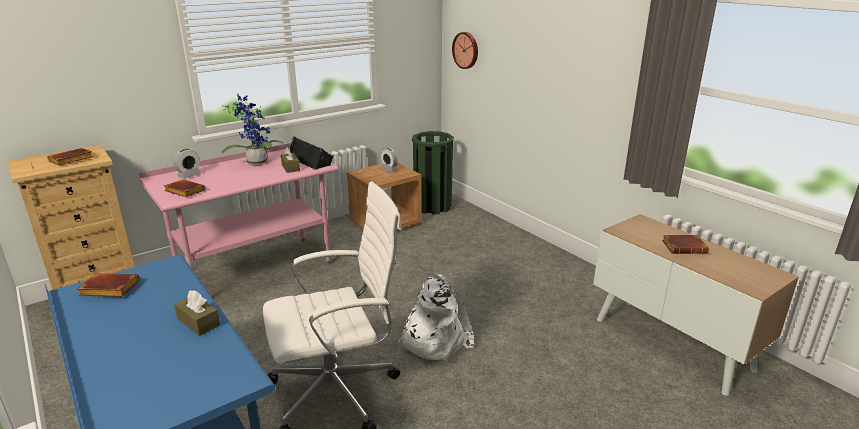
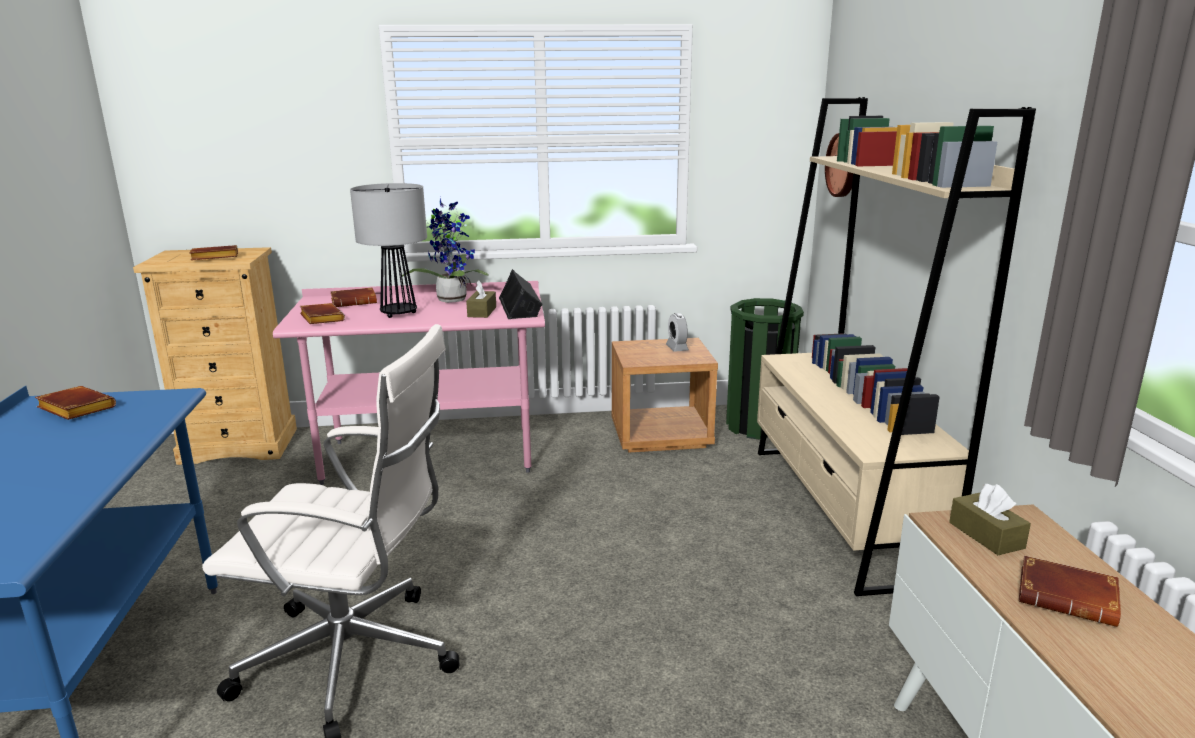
camera: 30 degrees right, 5 degrees down
alarm clock [173,149,201,179] -> brown book [331,288,377,307]
brown tissue box [174,290,220,336] -> brown tissue box moved to [949,484,1031,555]
white backpack [398,274,474,360] -> none
none -> table lamp [350,183,427,318]
none -> beige bookcase [757,97,1036,596]

